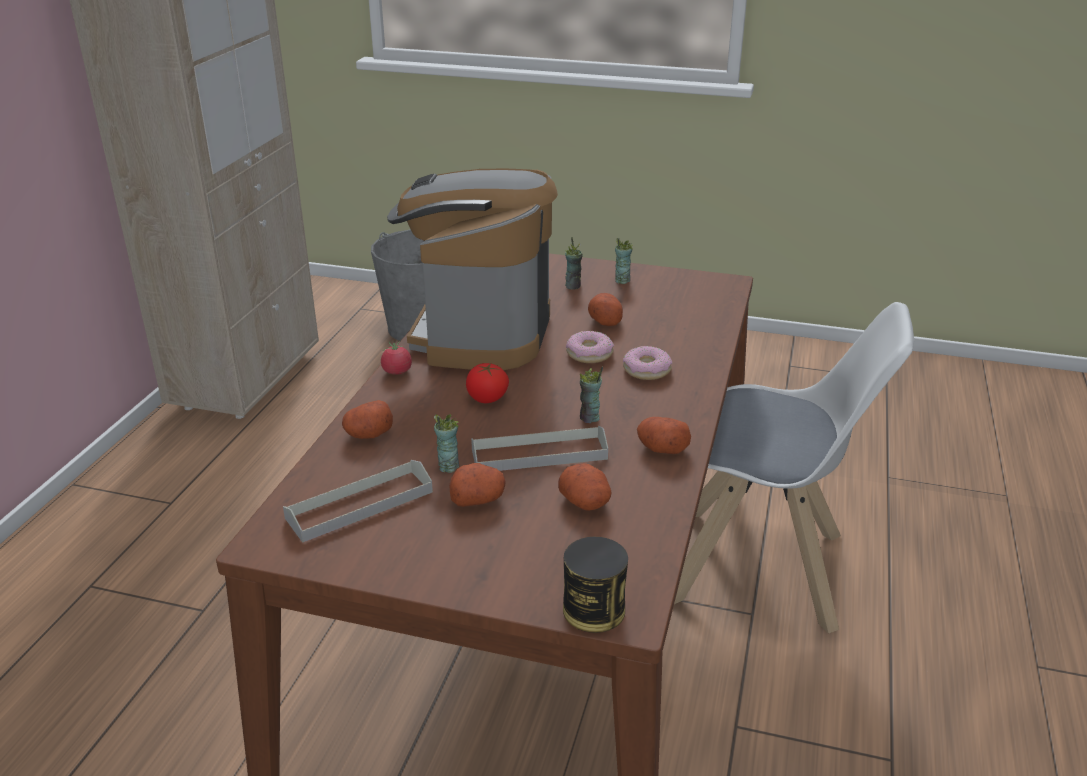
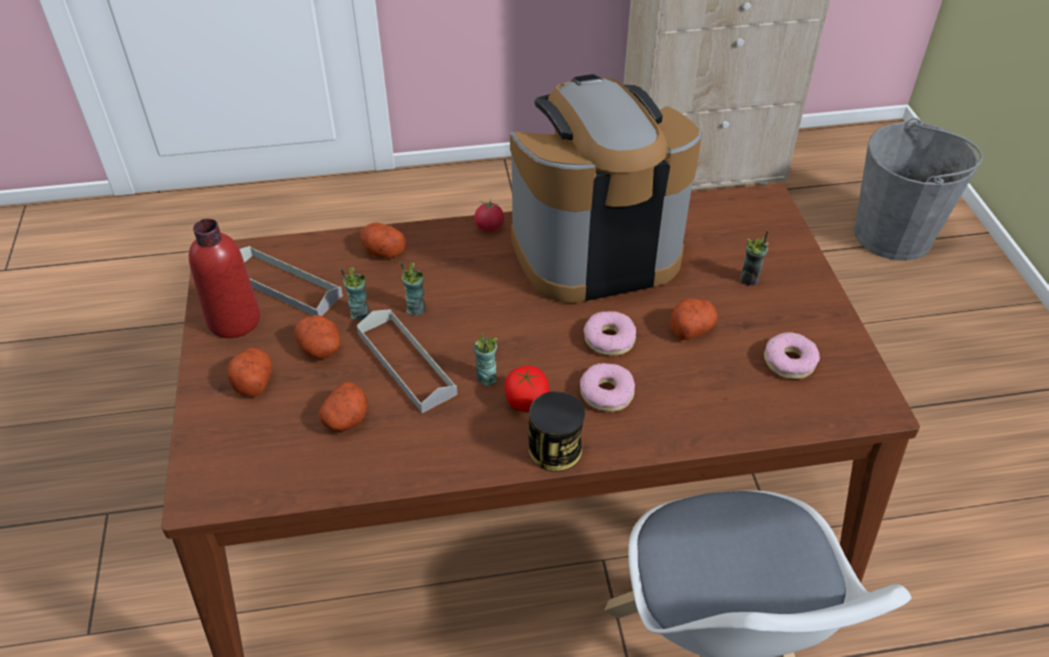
camera: 65 degrees right, 15 degrees up
tomato [466,363,509,403] -> tomato moved to [505,366,549,411]
can [563,537,628,633] -> can moved to [529,391,585,472]
cup [615,238,633,284] -> cup moved to [400,262,426,316]
potato [637,417,691,454] -> potato moved to [227,348,272,397]
none -> red bottle [189,219,260,338]
none -> donut [764,332,820,379]

